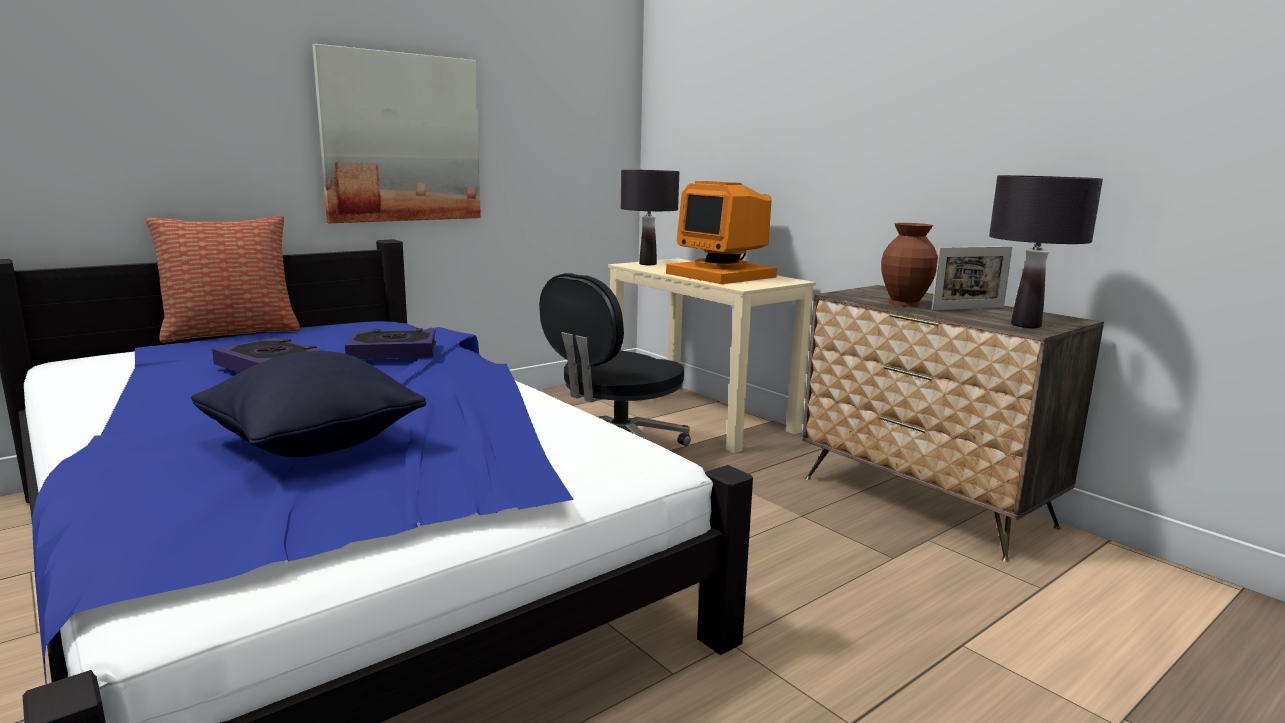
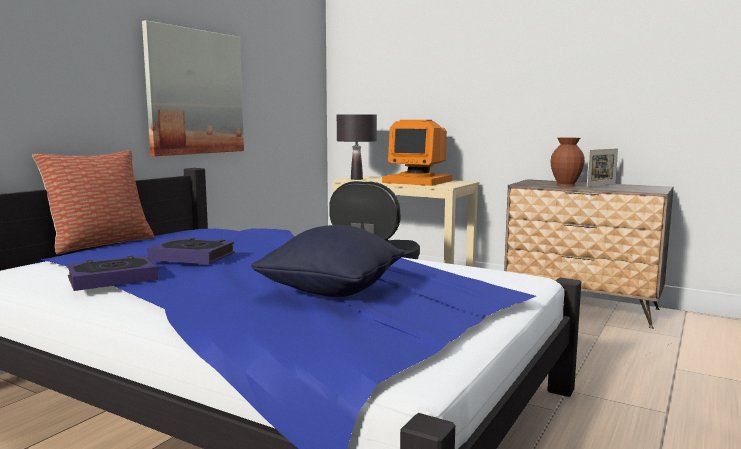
camera: 20 degrees left, 5 degrees down
book [345,328,436,360] -> book moved to [67,256,158,291]
black table lamp [989,175,1103,328] -> none

